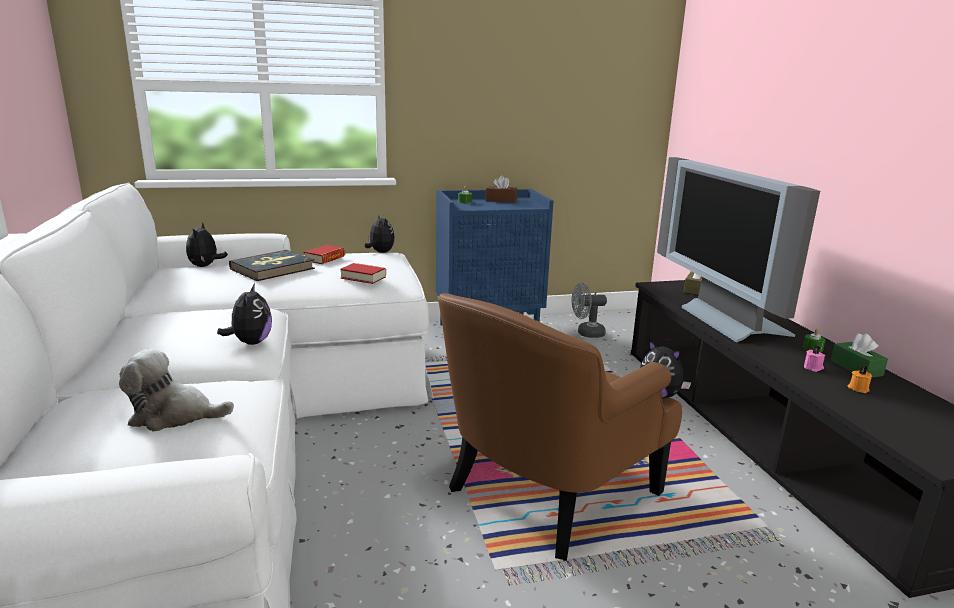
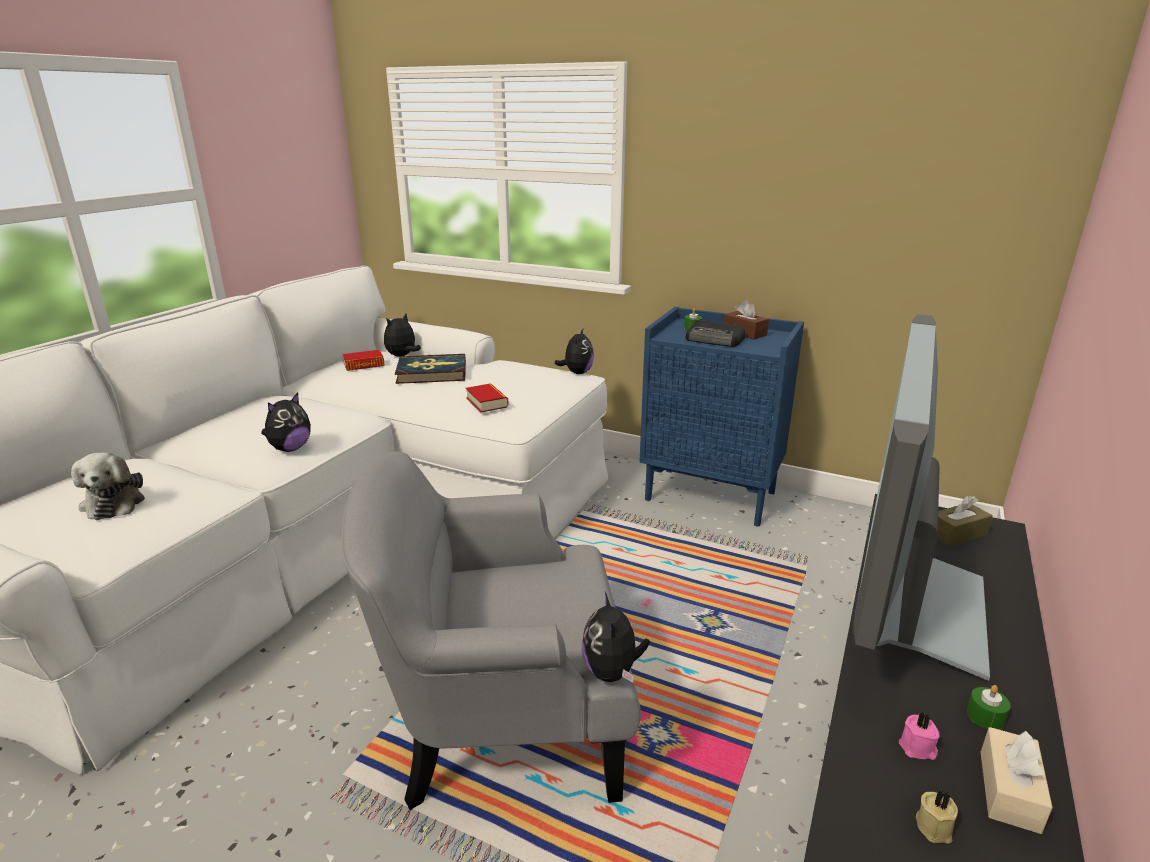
camera: 40 degrees right, 5 degrees up
plush toy [119,349,234,431] -> plush toy turned 150 degrees counterclockwise [71,452,145,520]
book [304,245,345,264] -> book moved to [342,350,384,371]
brown armchair [438,293,682,561] -> grey armchair [342,451,641,810]
grey fan [572,283,607,338] -> none
green tissue box [831,333,888,378] -> beige tissue box [981,727,1053,834]
orange candle [848,365,872,393] -> beige candle [916,790,958,844]
none -> radio [685,320,745,347]

